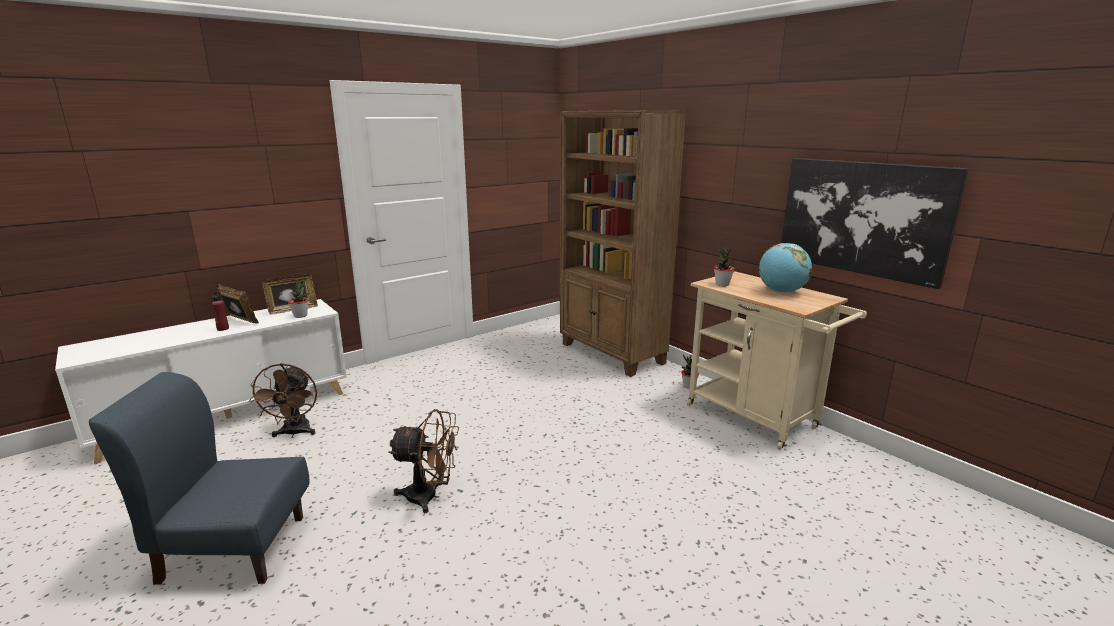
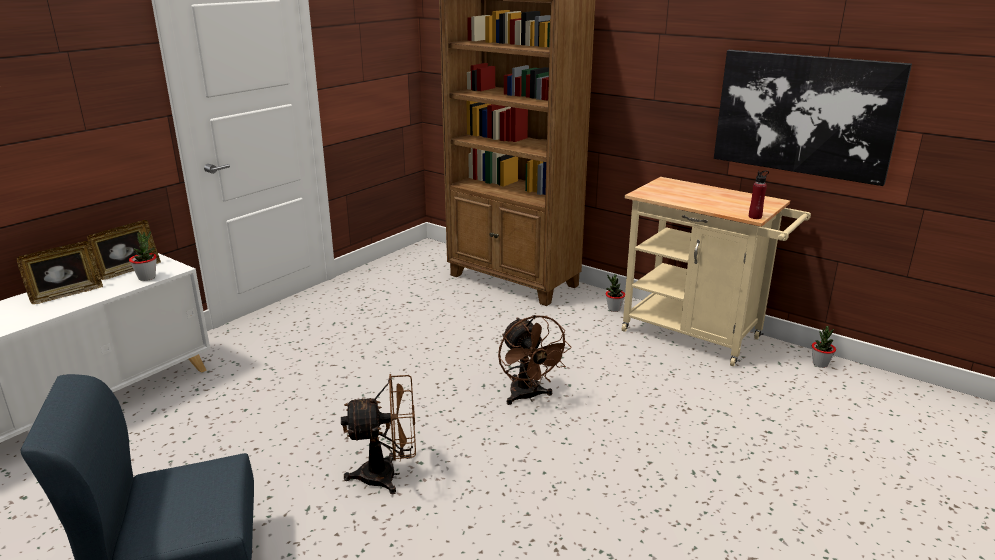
camera: 15 degrees left, 5 degrees up
red bottle [212,291,229,331] -> red bottle moved to [749,170,769,219]
picture frame [218,284,259,324] -> picture frame turned 120 degrees clockwise [17,241,103,304]
brown fan [249,363,317,437] -> brown fan moved to [498,315,572,405]
potted plant [714,246,735,286] -> potted plant moved to [812,326,836,368]
globe [759,243,812,293] -> none

